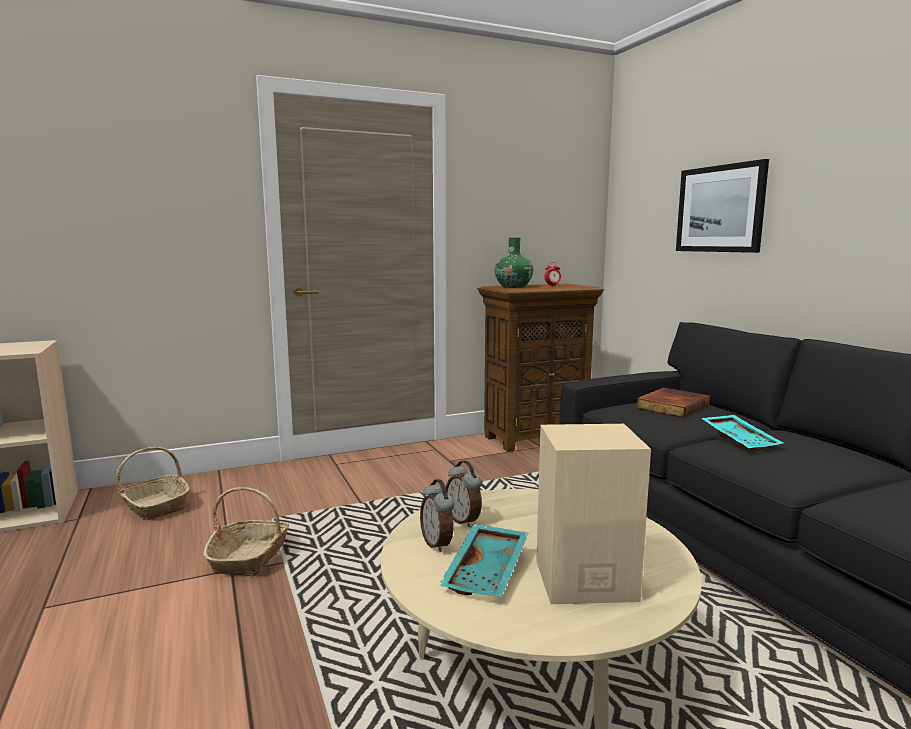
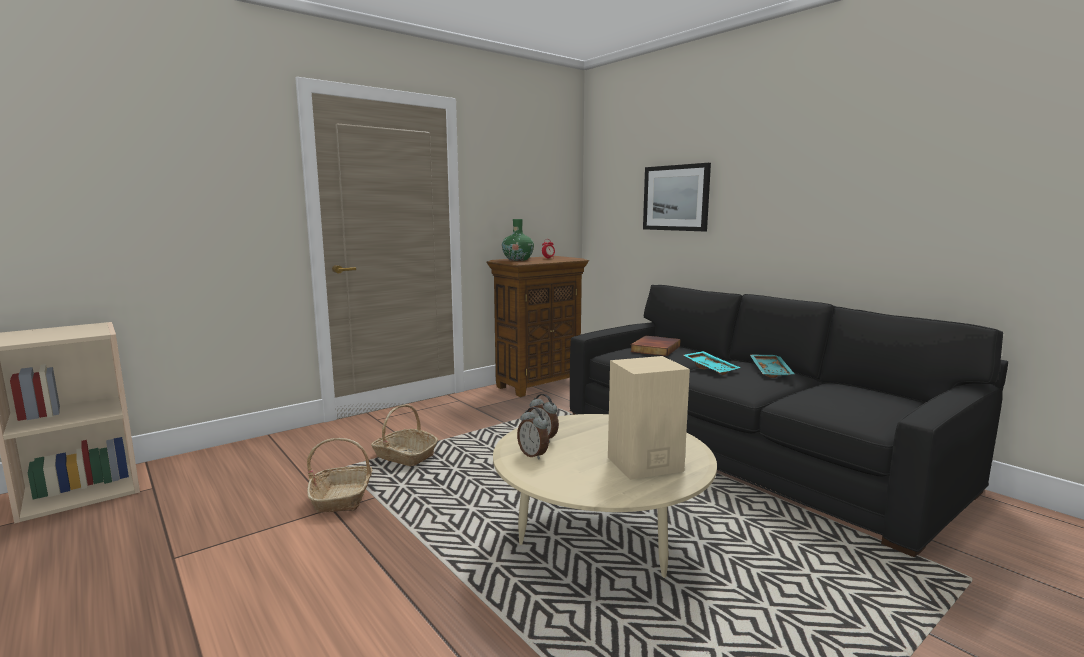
camera: 15 degrees left, 0 degrees up
basket [116,447,189,520] -> basket moved to [371,404,438,466]
turquoise tray [439,524,528,597] -> turquoise tray moved to [750,355,795,378]

